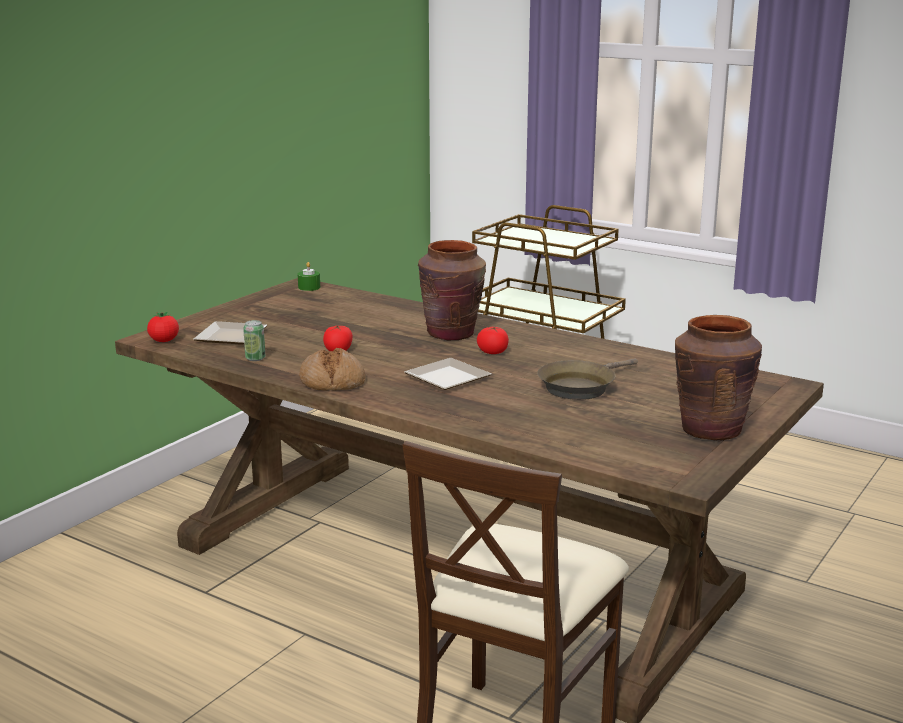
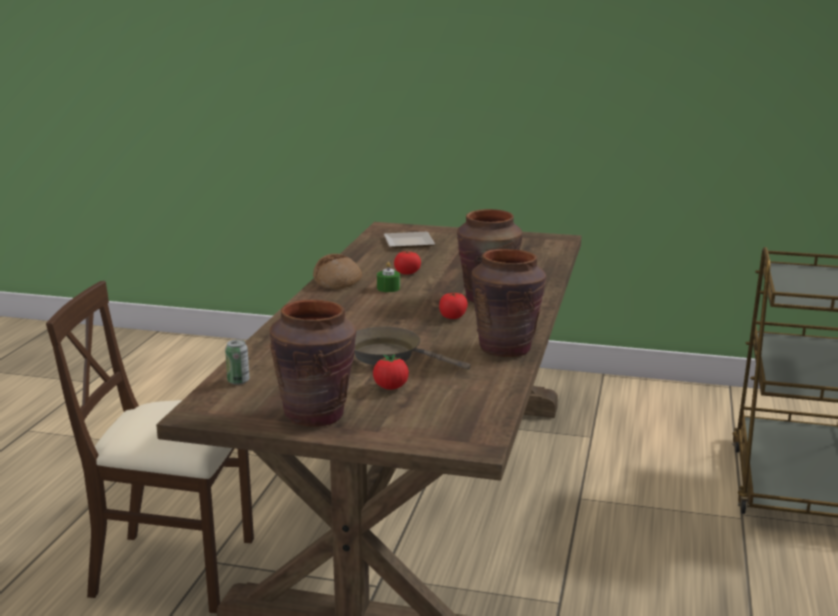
camera: 70 degrees right, 0 degrees up
tomato [147,312,179,342] -> tomato moved to [373,354,409,390]
can [243,320,265,361] -> can moved to [225,340,249,385]
green candle [298,262,320,291] -> green candle moved to [377,262,400,292]
plate [405,358,492,390] -> none
none -> brown vase [471,249,546,357]

